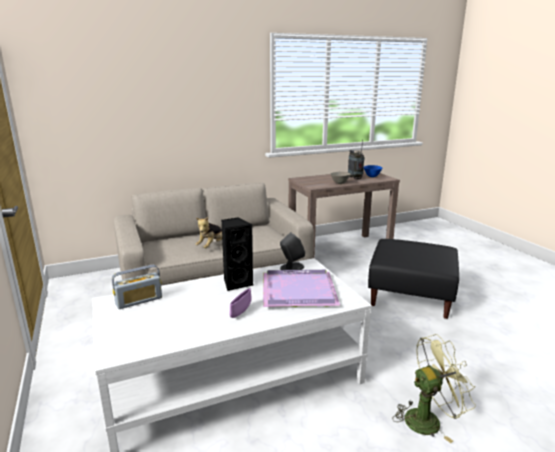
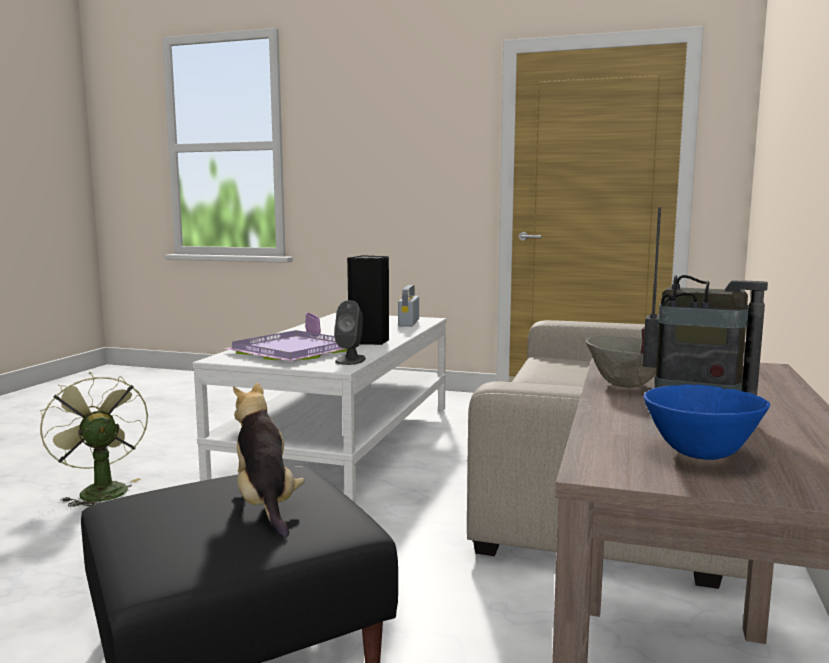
camera: 130 degrees right, 10 degrees down
plush toy [195,217,222,248] -> plush toy moved to [233,382,305,537]
green fan [393,334,476,443] -> green fan turned 120 degrees clockwise [40,372,148,507]

